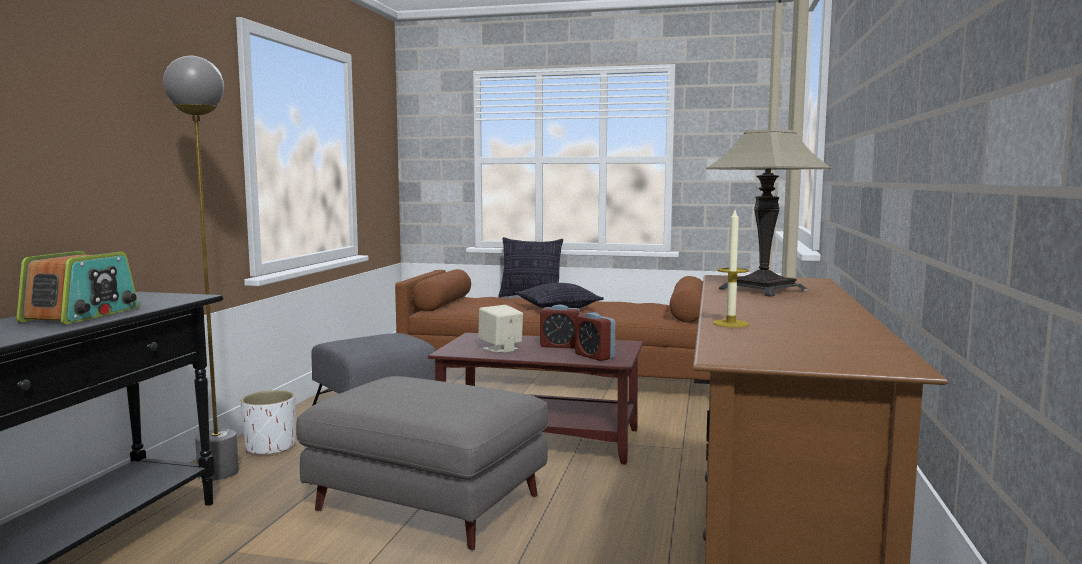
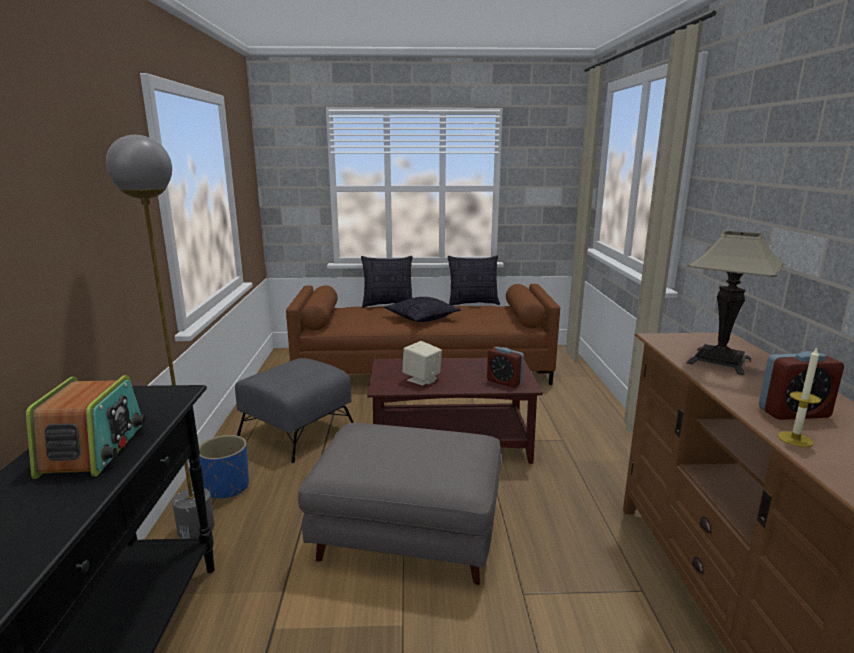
camera: 15 degrees left, 10 degrees up
white planter [240,390,295,456] -> blue planter [199,435,249,499]
alarm clock [540,305,580,349] -> alarm clock moved to [759,351,844,420]
none -> pillow [448,256,500,306]

